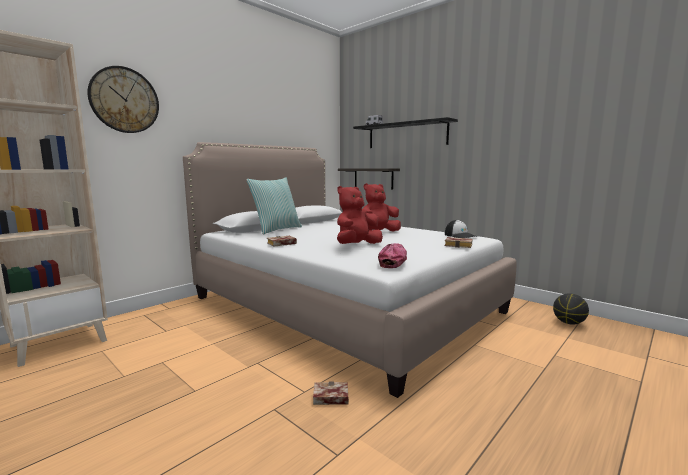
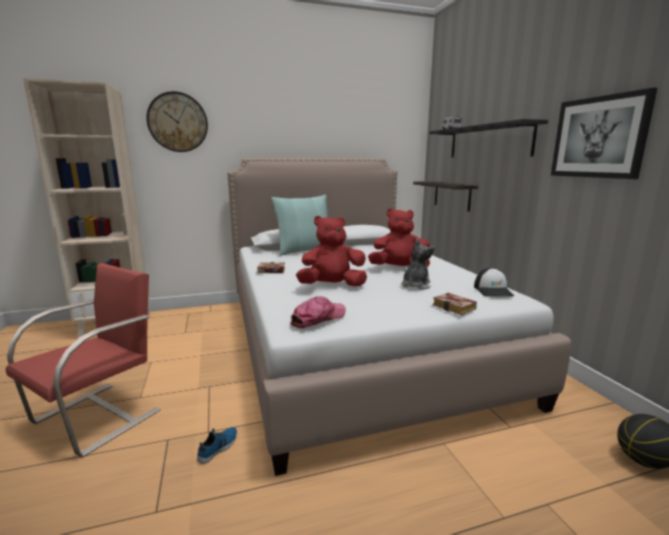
camera: 30 degrees right, 5 degrees up
book [313,381,349,405] -> shoe [197,427,237,464]
none -> red chair [5,263,160,458]
none -> plush toy [401,239,435,290]
none -> picture [551,88,657,179]

